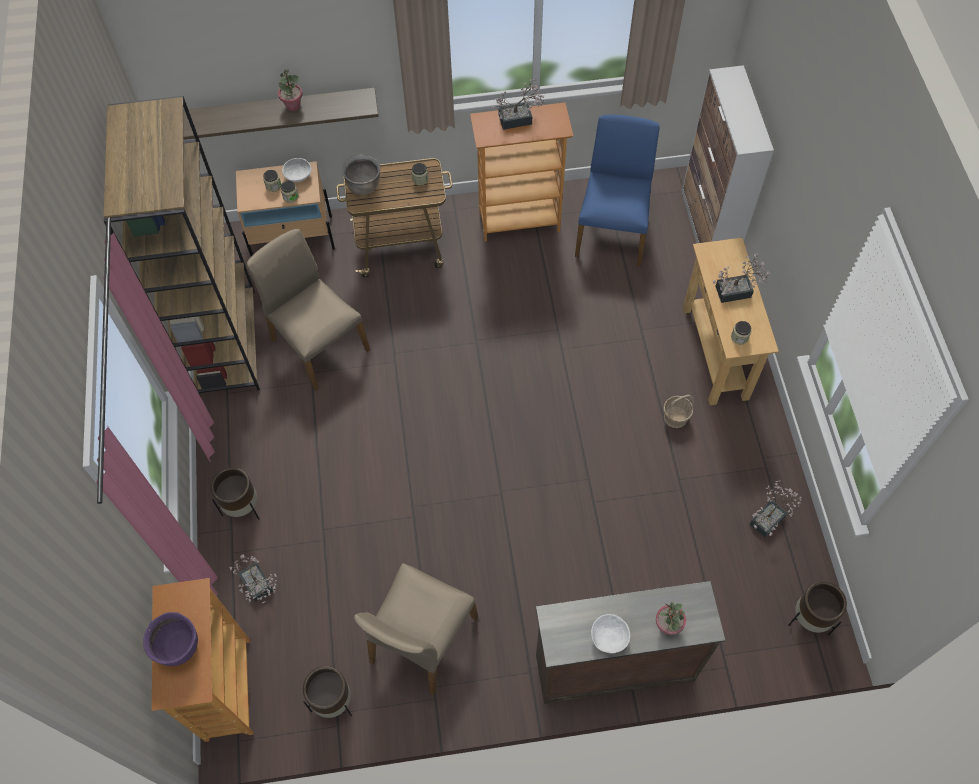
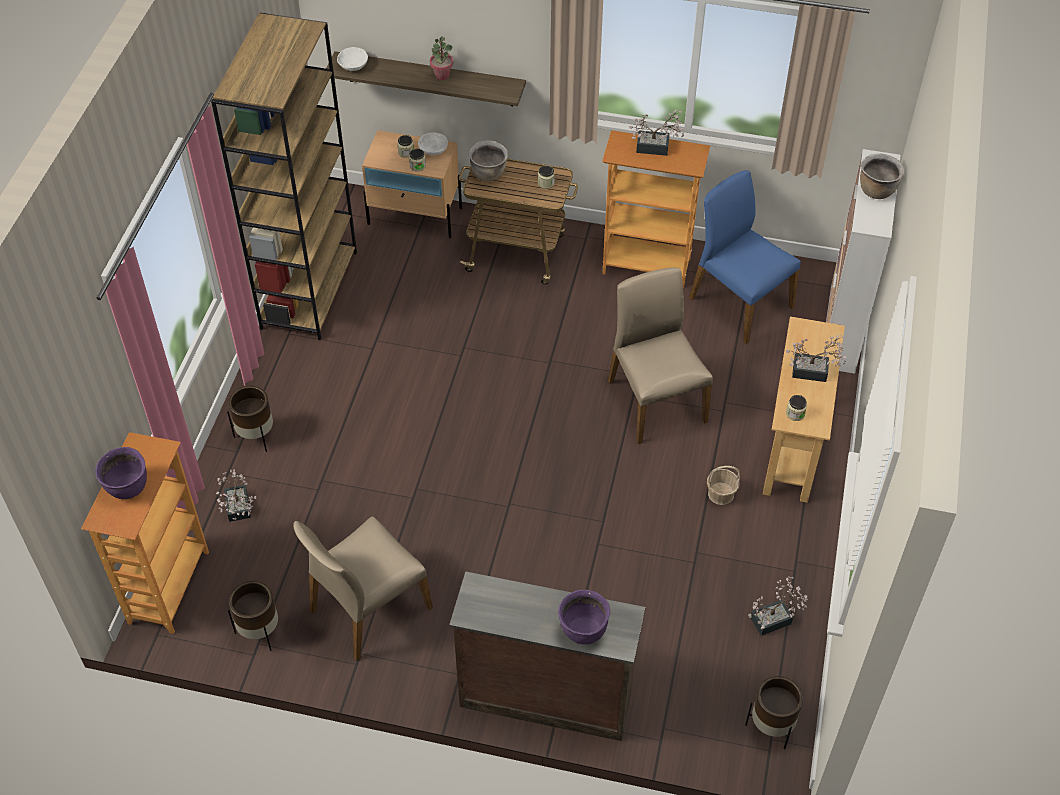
camera: 20 degrees right, 10 degrees down
beige chair [247,229,370,391] -> beige chair moved to [608,267,713,444]
blue chair [575,115,660,266] -> blue chair turned 75 degrees counterclockwise [689,170,801,344]
white bowl [591,614,630,653] -> white bowl moved to [337,47,368,71]
potted plant [656,602,686,635] -> purple cooking pot [558,590,610,645]
none -> brown cooking pot [860,153,904,199]

